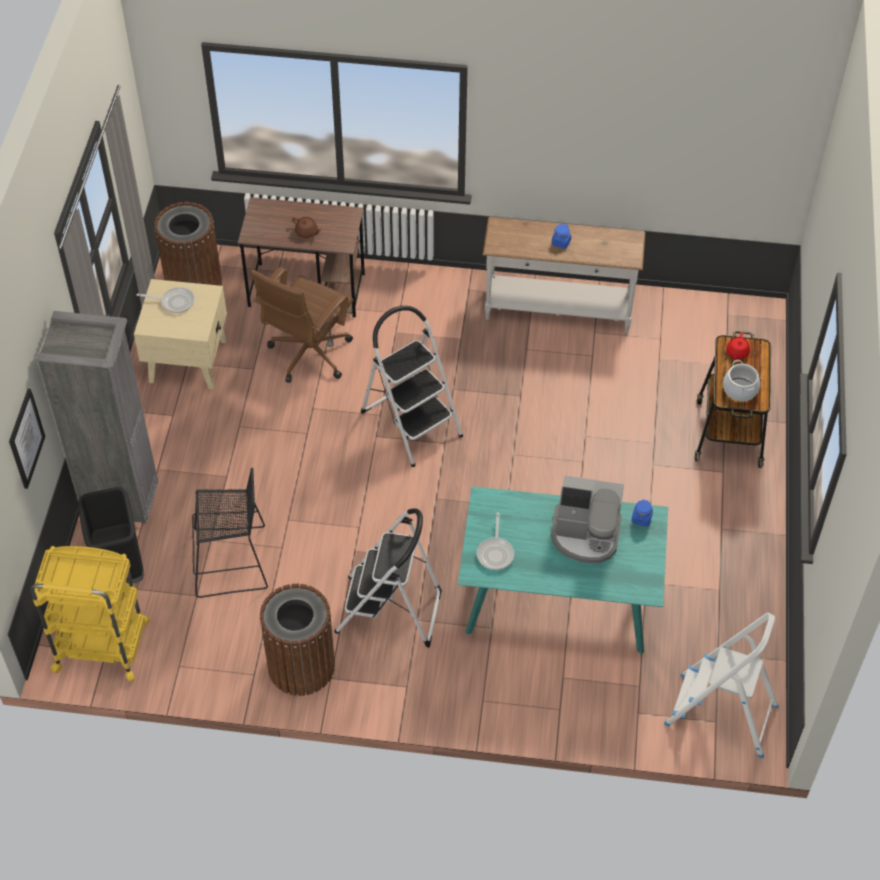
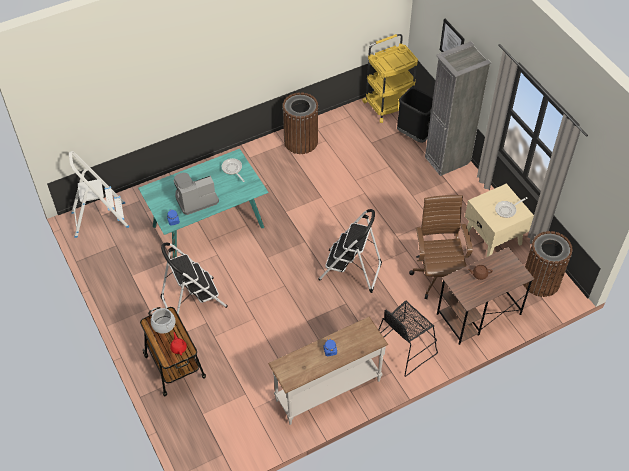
camera: 145 degrees right, 0 degrees up
black stool [192,468,268,598] -> black stool moved to [379,301,438,377]
step ladder [334,508,442,648] -> step ladder moved to [161,243,228,325]

